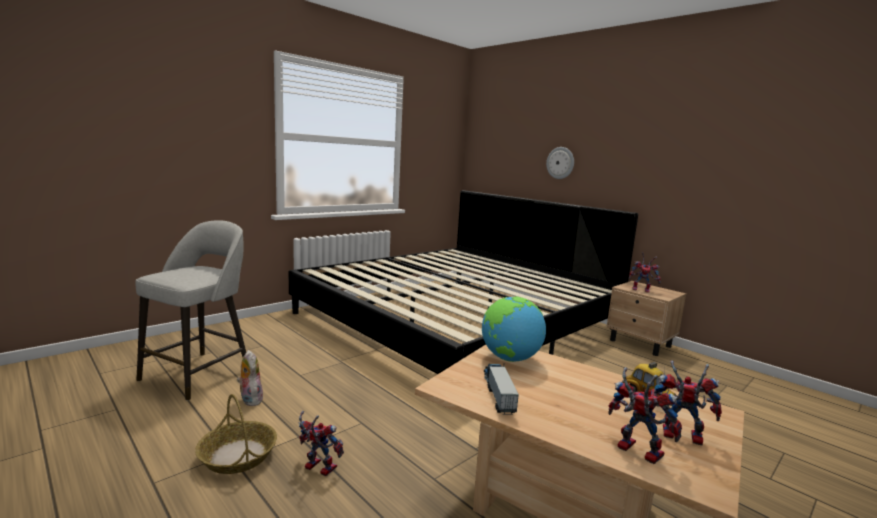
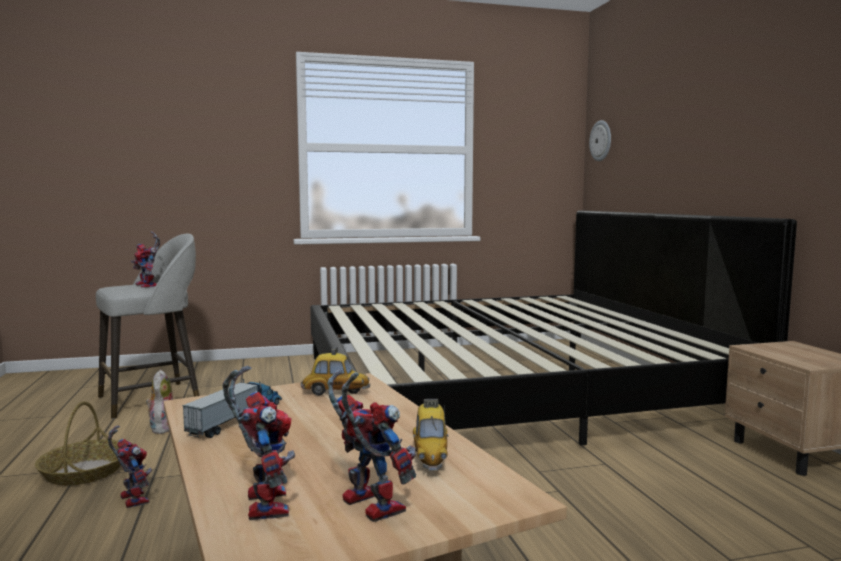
camera: 30 degrees right, 5 degrees down
globe [482,296,546,362] -> toy car [301,347,370,396]
wall clock [546,147,574,179] -> wall clock moved to [589,120,611,161]
toy robot [629,252,661,292] -> toy robot moved to [131,231,160,288]

